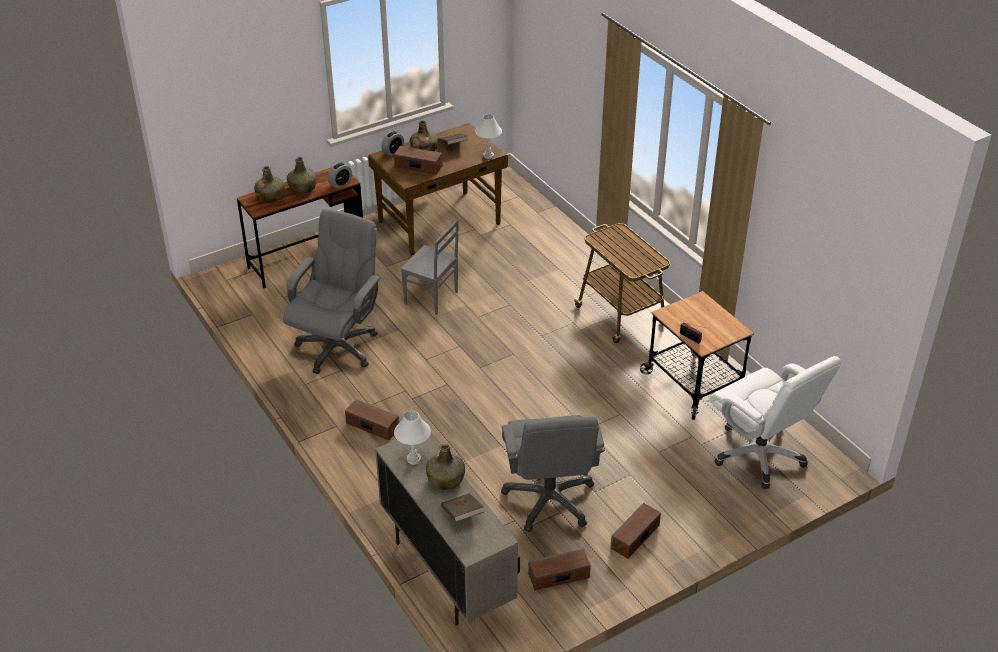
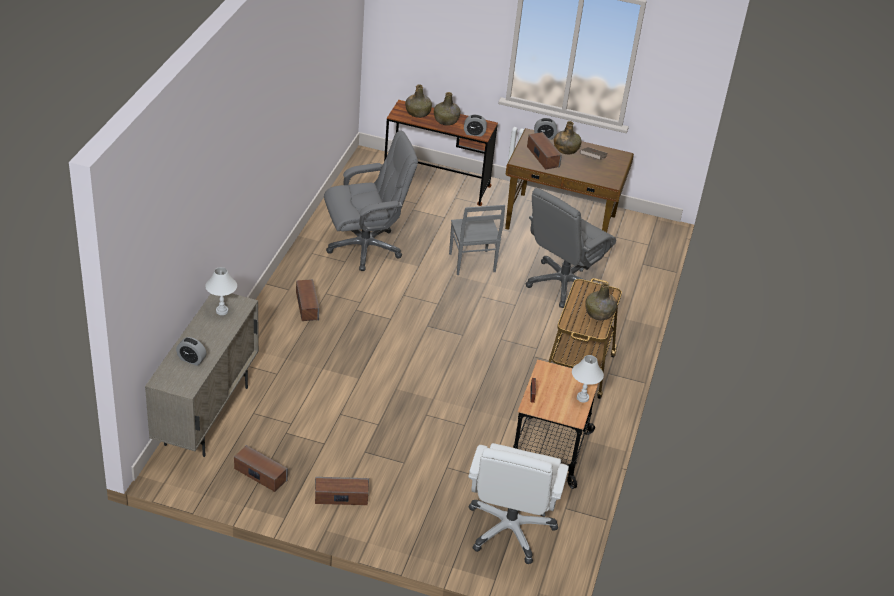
camera: 45 degrees right, 0 degrees up
green bottle [426,444,465,490] -> green bottle moved to [585,283,617,320]
brown book [441,493,484,522] -> alarm clock [176,337,206,366]
white table lamp [475,114,502,159] -> white table lamp moved to [572,355,604,402]
grey office chair [501,415,605,532] -> grey office chair moved to [525,188,616,308]

